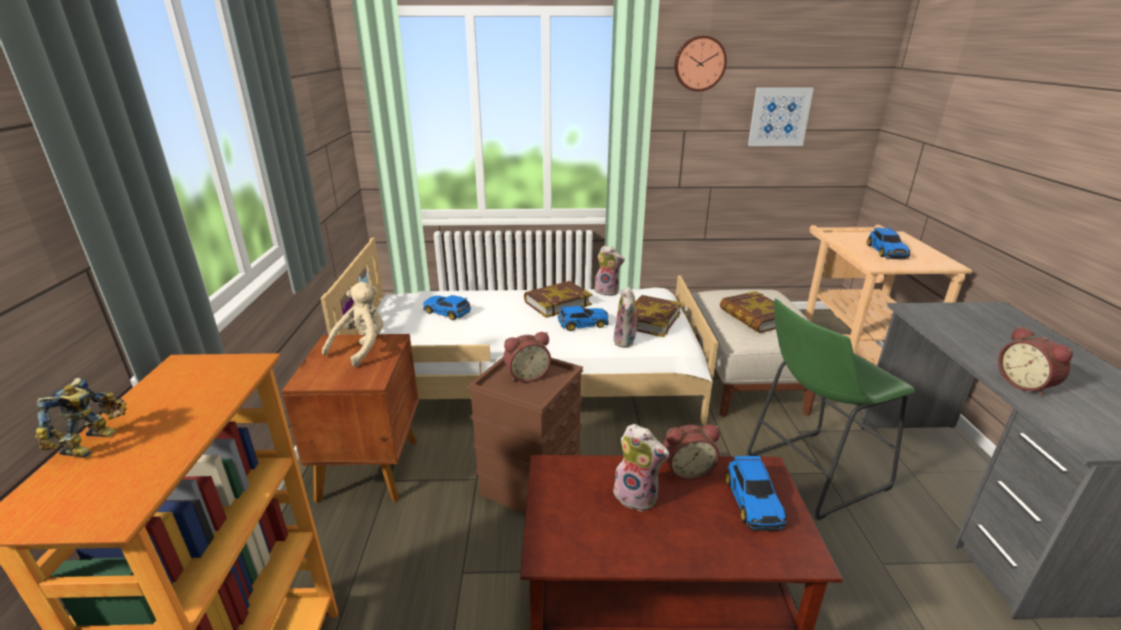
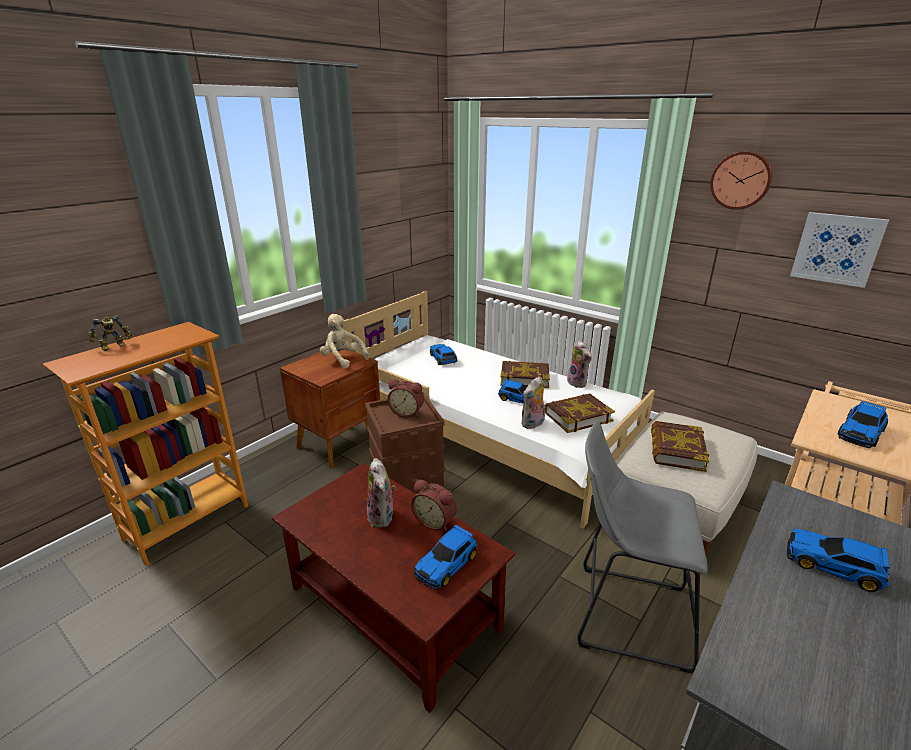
camera: 40 degrees right, 0 degrees up
beige plush toy [322,282,384,367] -> beige plush toy turned 120 degrees counterclockwise [320,314,369,368]
green stool [747,299,915,520] -> grey stool [577,421,708,674]
alarm clock [998,326,1073,397] -> none
none -> toy car [787,528,890,592]

